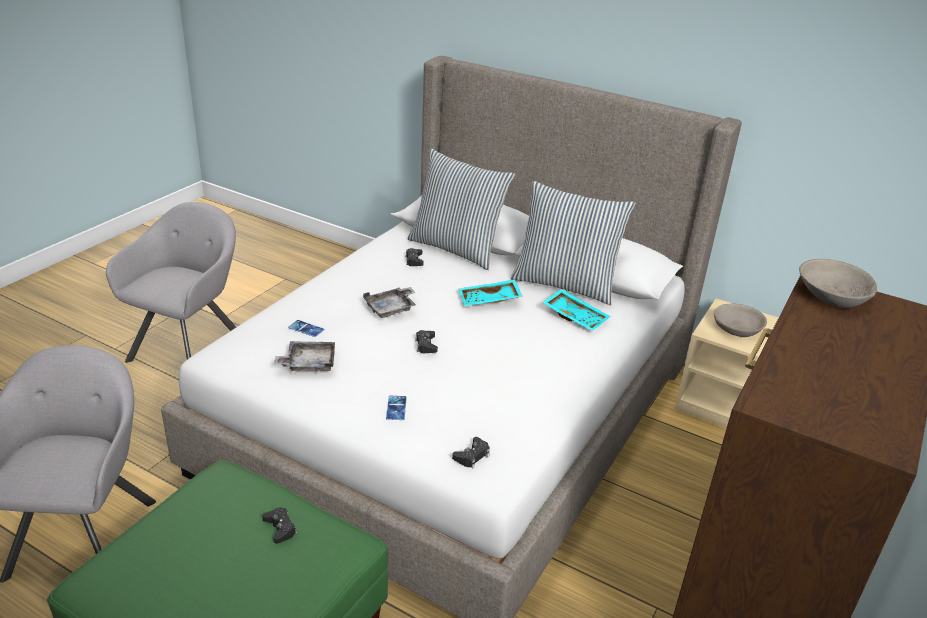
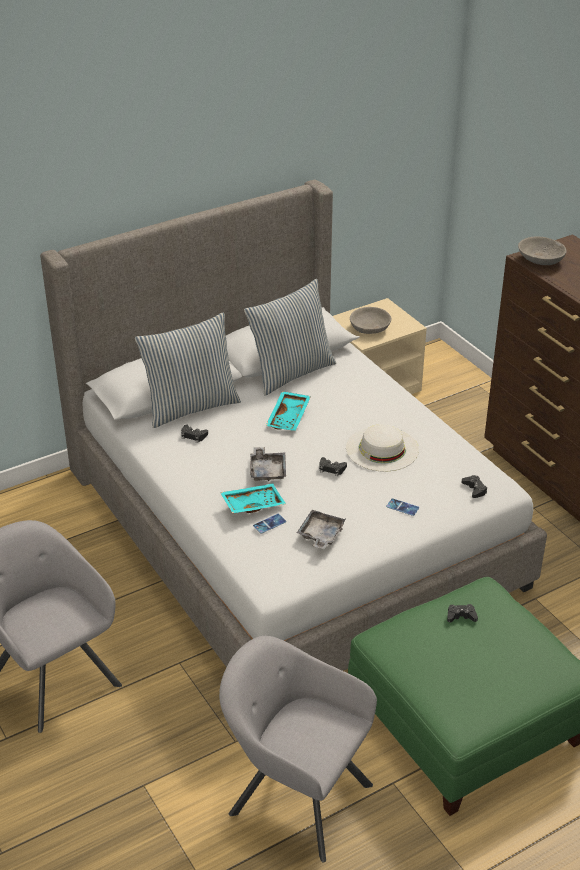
camera: 60 degrees left, 5 degrees up
turquoise tray [542,289,610,331] -> turquoise tray moved to [220,483,286,513]
none -> white hat [346,424,419,472]

